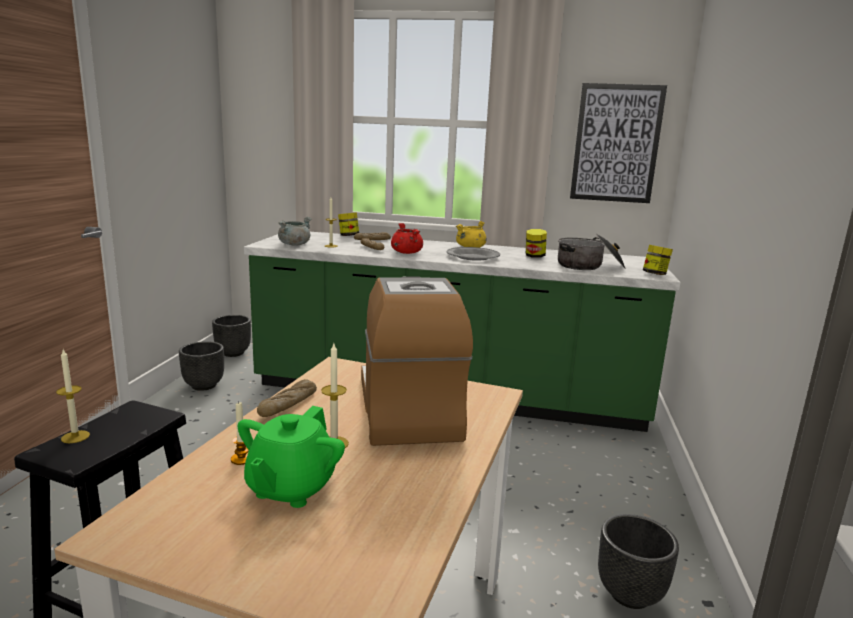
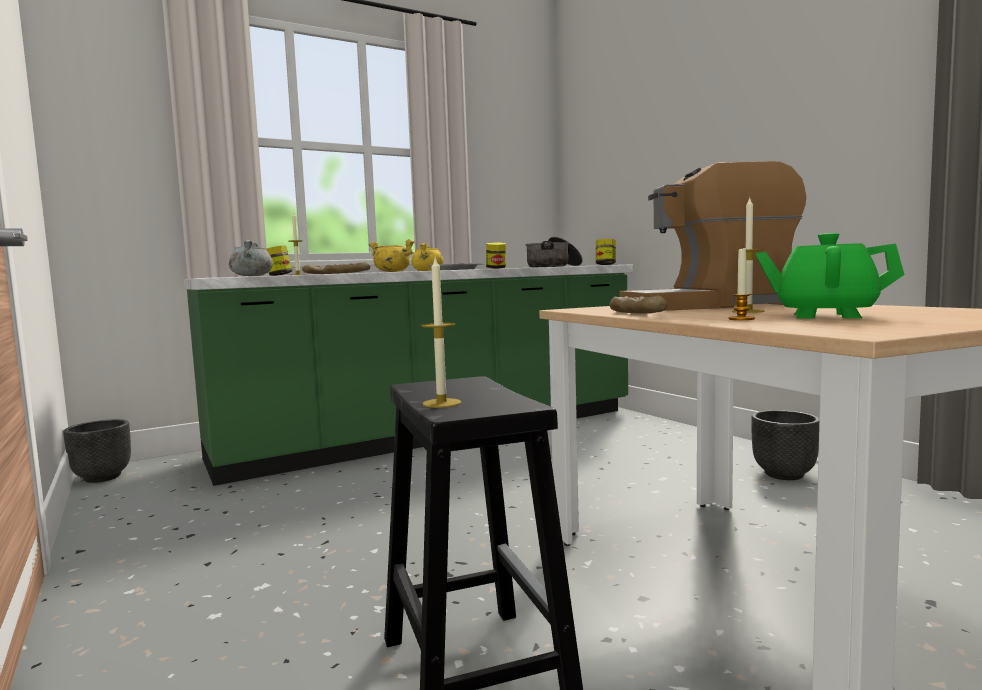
camera: 40 degrees left, 10 degrees down
black planter [179,341,224,391] -> none
green teapot [237,406,345,508] -> green teapot turned 135 degrees clockwise [755,233,904,318]
coffee machine [361,276,473,446] -> coffee machine turned 45 degrees counterclockwise [619,161,806,311]
red cooking pot [391,223,423,254] -> yellow cooking pot [369,239,415,272]
picture [570,83,667,203] -> none

